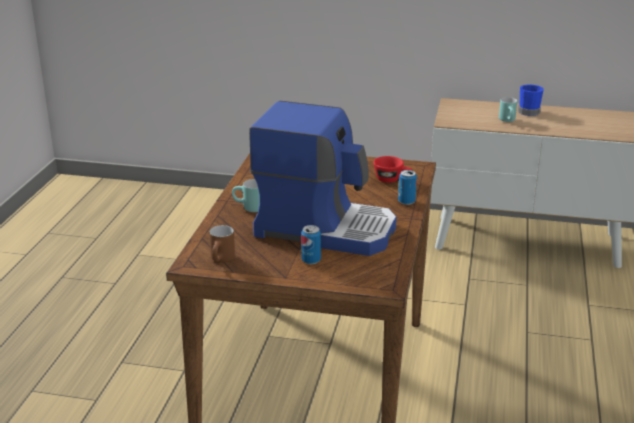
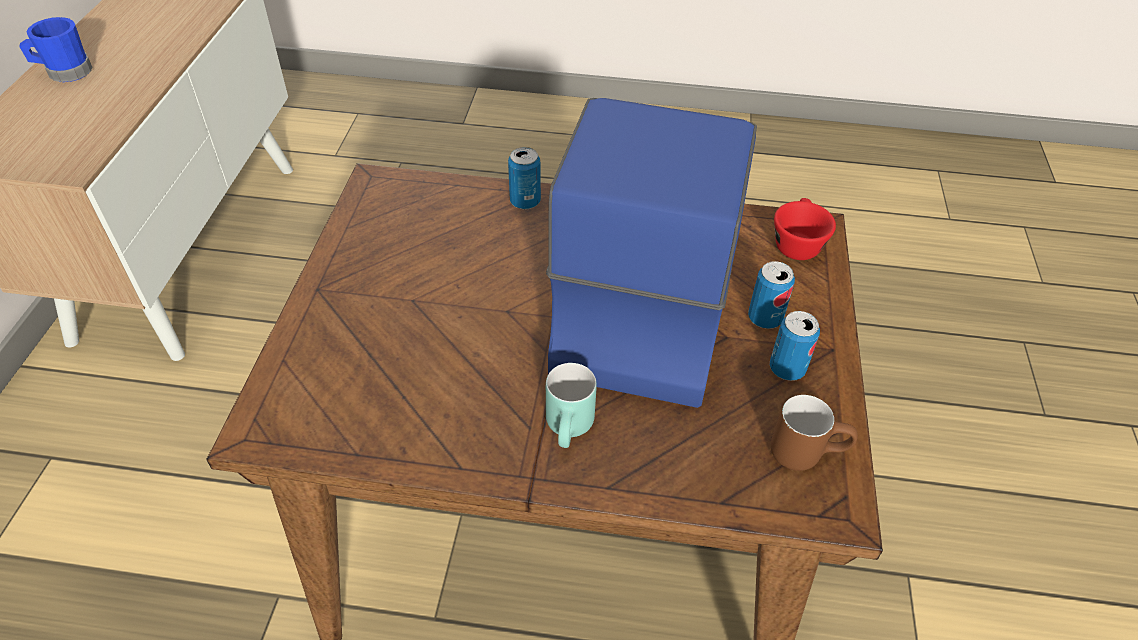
camera: 95 degrees left, 20 degrees up
red cup [373,156,412,183] -> red cup moved to [774,198,836,260]
turquoise mug [499,97,517,122] -> none
none -> can [770,311,820,381]

